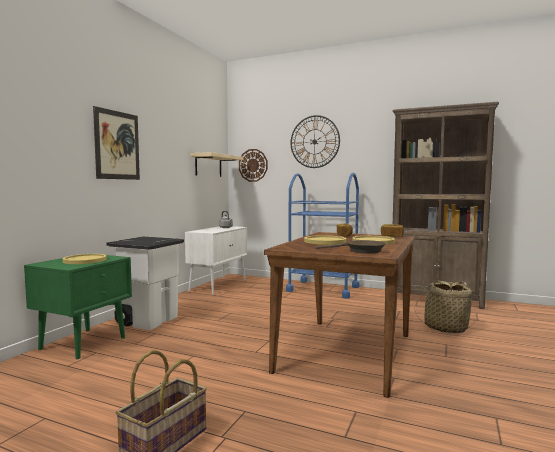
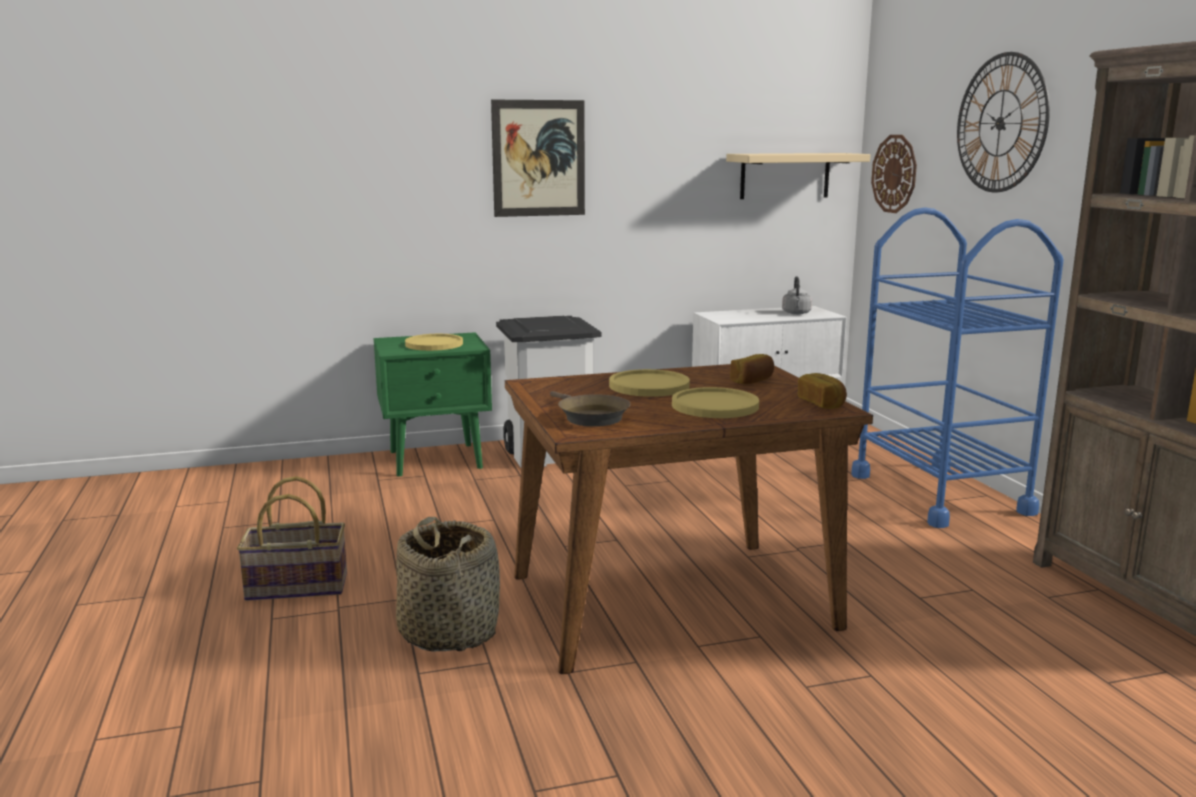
camera: 50 degrees right, 10 degrees up
basket [414,280,475,333] -> basket moved to [396,517,500,652]

